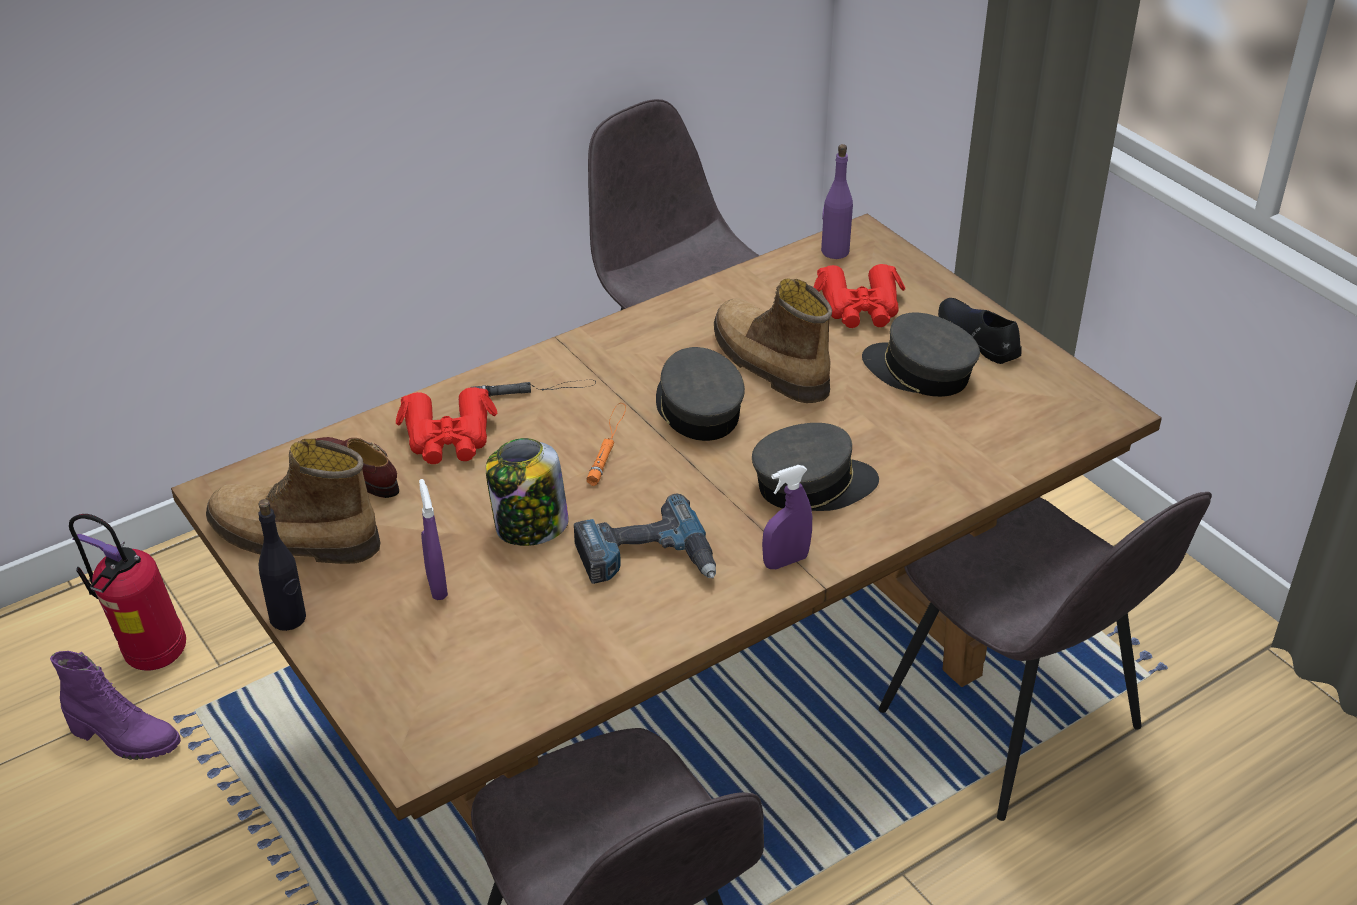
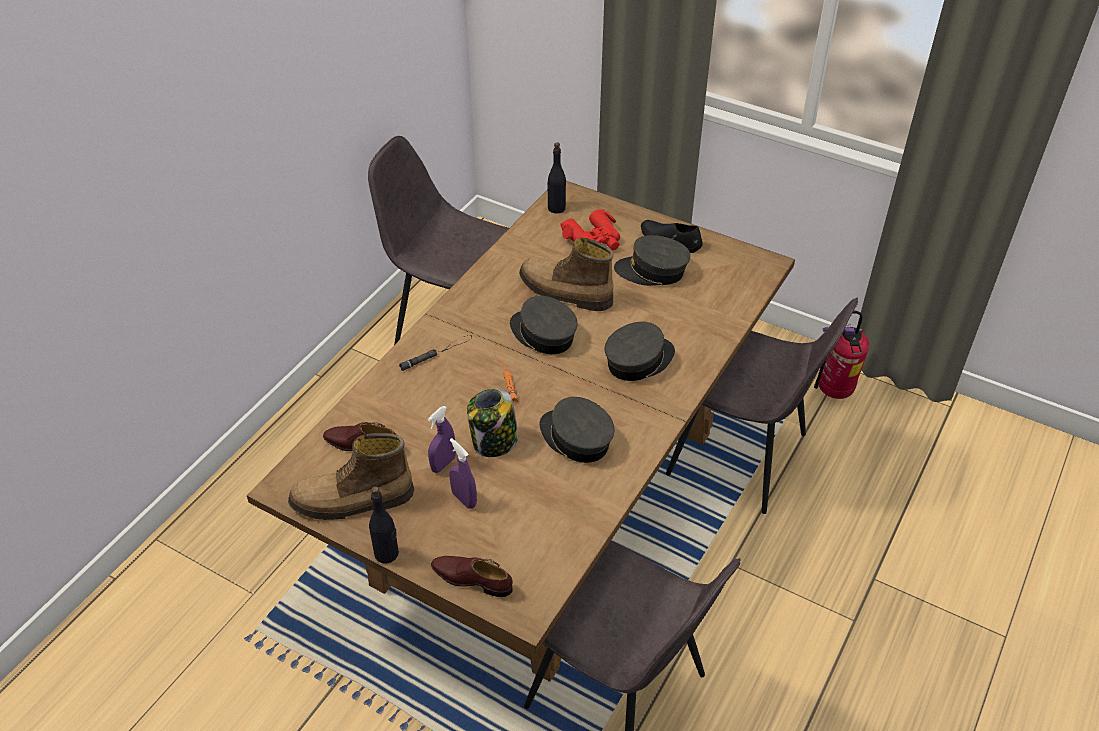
camera: 25 degrees left, 5 degrees up
purple boot [50,651,181,760] -> none
fire extinguisher [69,514,186,671] -> fire extinguisher moved to [814,310,869,399]
red binoculars [396,387,498,464] -> none
power drill [574,494,716,584] -> grey cap [540,397,615,463]
purple spray bottle [762,465,812,569] -> purple spray bottle moved to [428,406,456,473]
purple bottle [821,144,853,259] -> black bottle [547,142,566,214]
none -> brown shoe [431,556,513,597]

